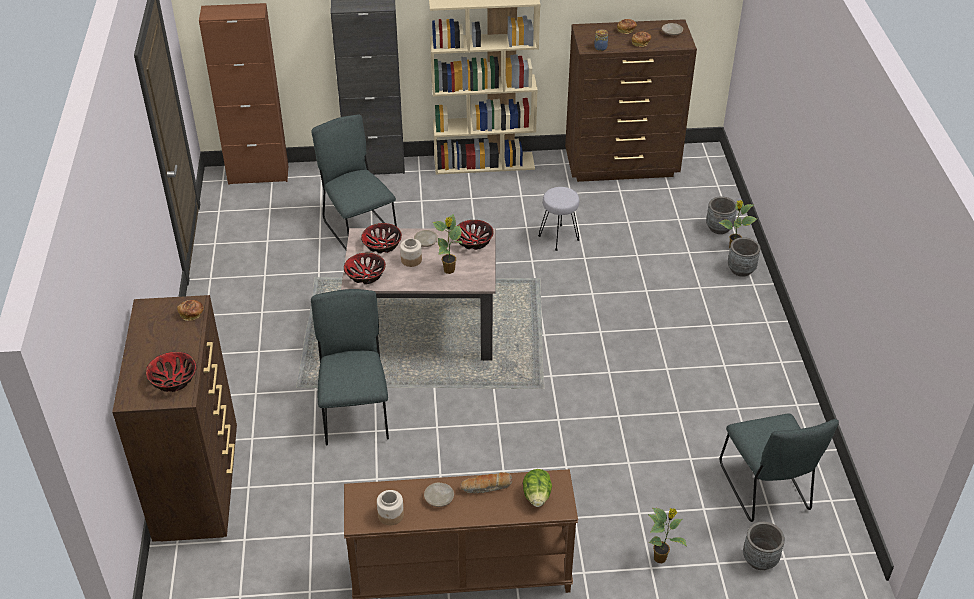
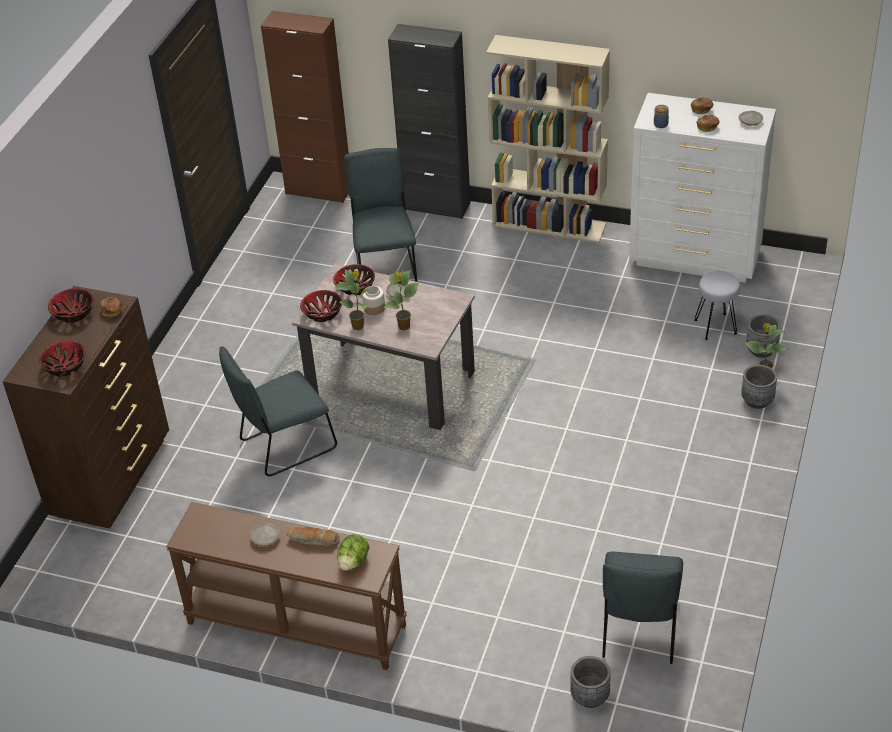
camera: 25 degrees right, 0 degrees up
grey chair [311,289,389,446] -> grey chair turned 135 degrees counterclockwise [219,346,337,476]
jar [377,490,404,525] -> none
bowl [457,220,494,250] -> bowl moved to [48,288,94,323]
grey stool [538,187,580,251] -> grey stool moved to [694,271,740,340]
brown dresser [565,19,697,182] -> white dresser [629,93,776,283]
potted plant [648,508,687,563] -> potted plant moved to [334,270,374,330]

